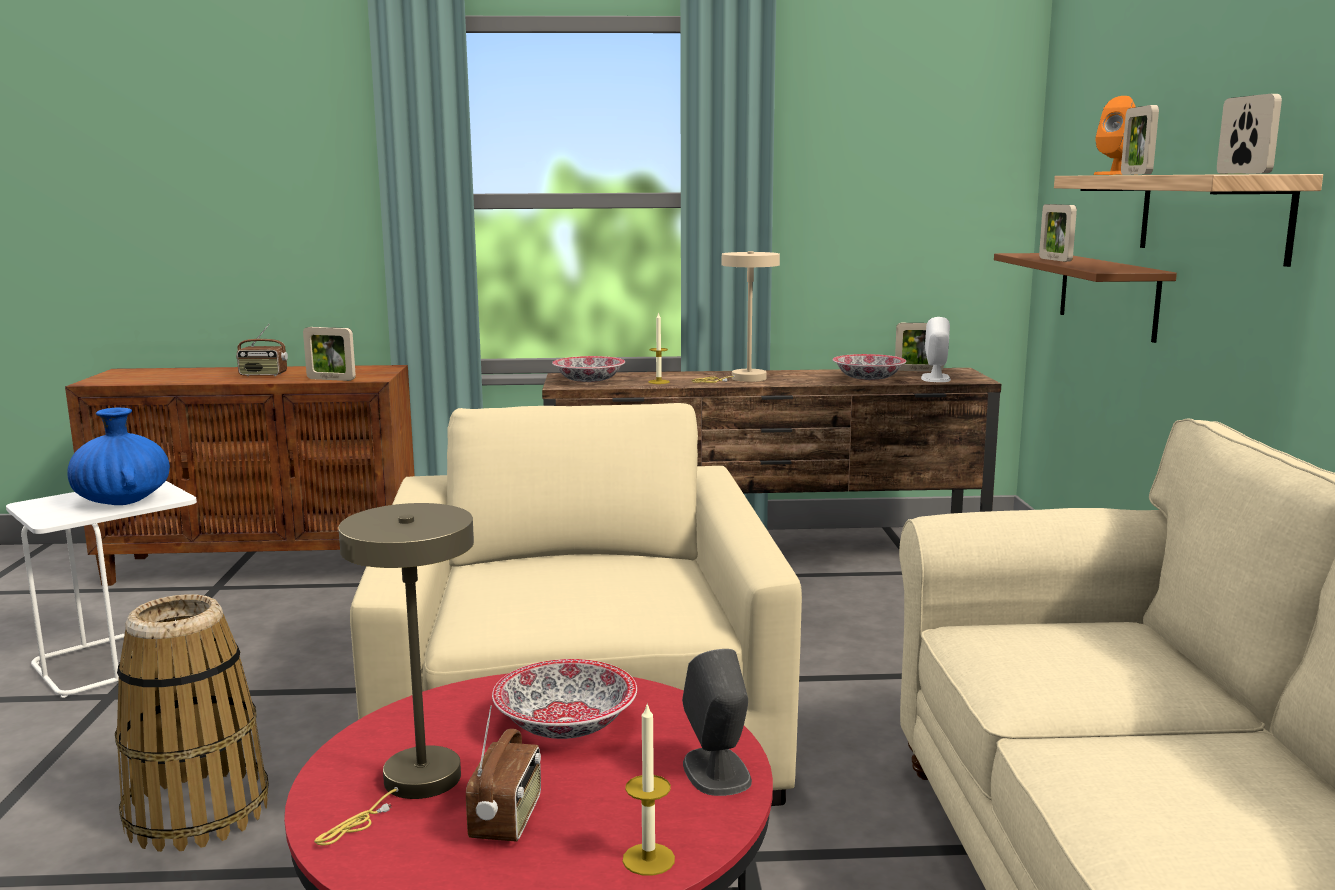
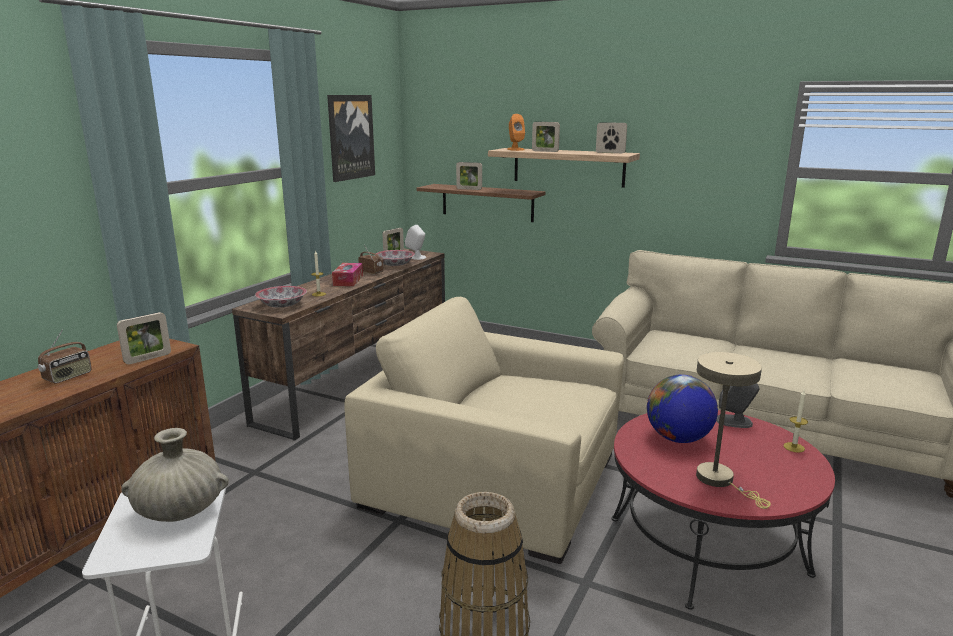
camera: 60 degrees left, 5 degrees up
blue vase [68,408,170,505] -> beige vase [121,428,229,522]
radio [466,706,541,841] -> radio moved to [358,245,384,275]
bowl [492,659,637,739] -> globe [647,375,718,443]
beige table lamp [692,251,780,383] -> tissue box [332,263,363,286]
none -> picture [327,95,375,182]

